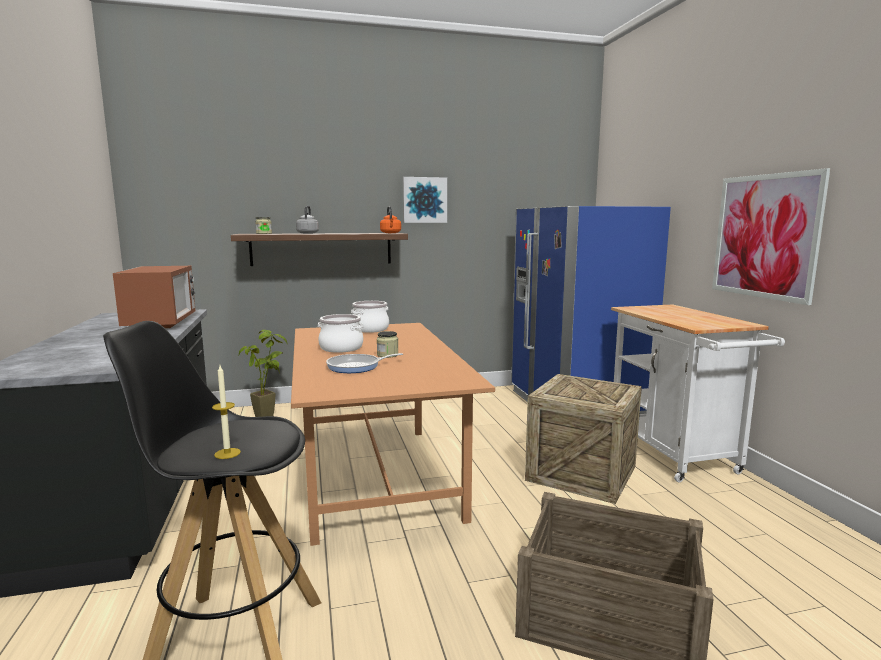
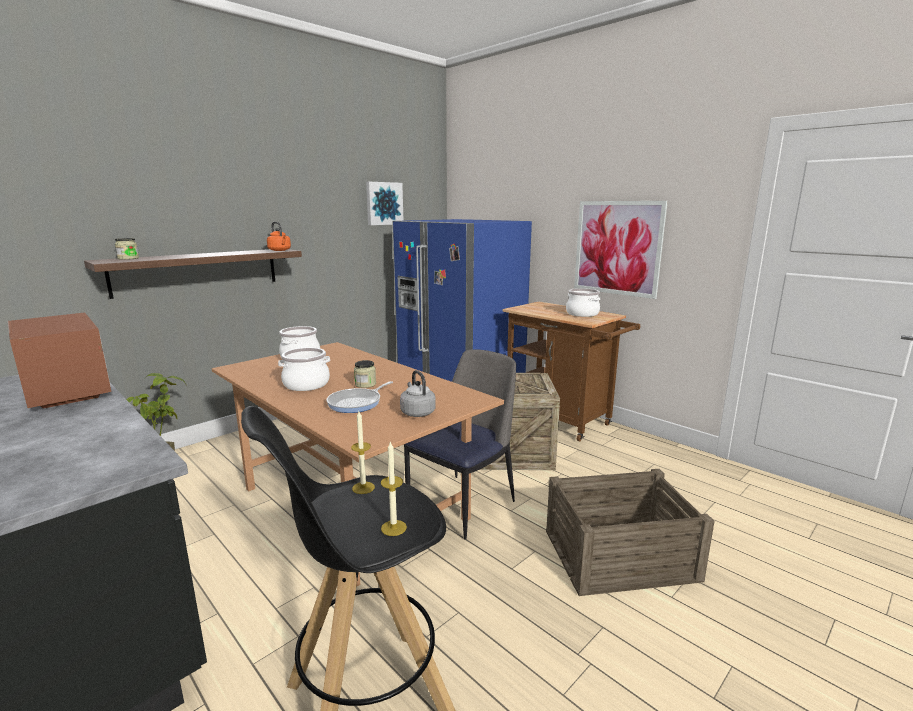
camera: 30 degrees left, 5 degrees up
grey kettle [296,206,319,234] -> grey kettle moved to [400,370,435,417]
picture [403,177,447,223] -> picture moved to [366,182,404,225]
white cart [611,304,785,483] -> brown cart [502,302,640,442]
none -> candle [351,411,375,494]
none -> chair [404,349,516,540]
none -> cooking pot [566,288,600,317]

